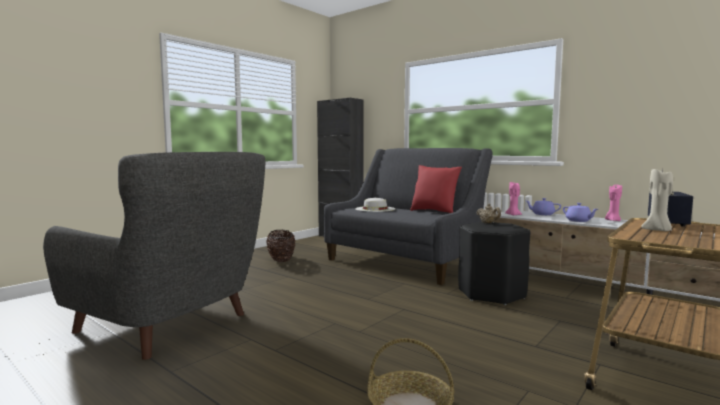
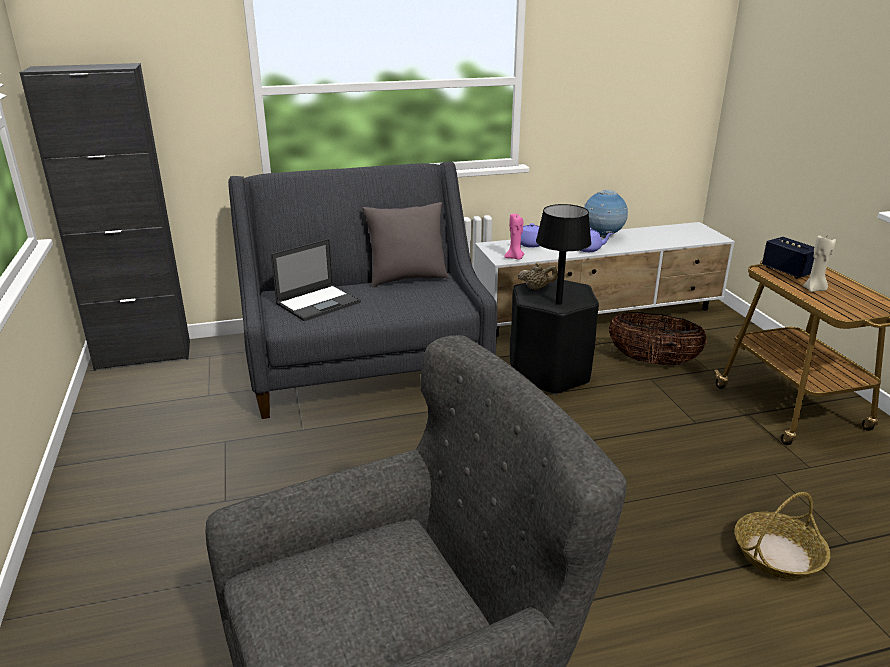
camera: 55 degrees left, 20 degrees up
basket [266,230,295,262] -> basket moved to [609,312,707,365]
white hat [355,198,395,212] -> laptop [271,239,361,321]
red pillow [410,165,462,213] -> grey pillow [362,202,449,287]
pink candle [605,184,622,221] -> globe [584,189,628,238]
none -> black table lamp [536,204,591,305]

